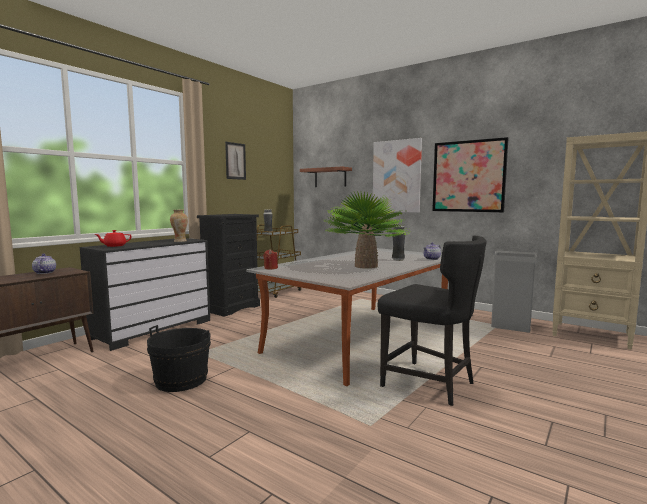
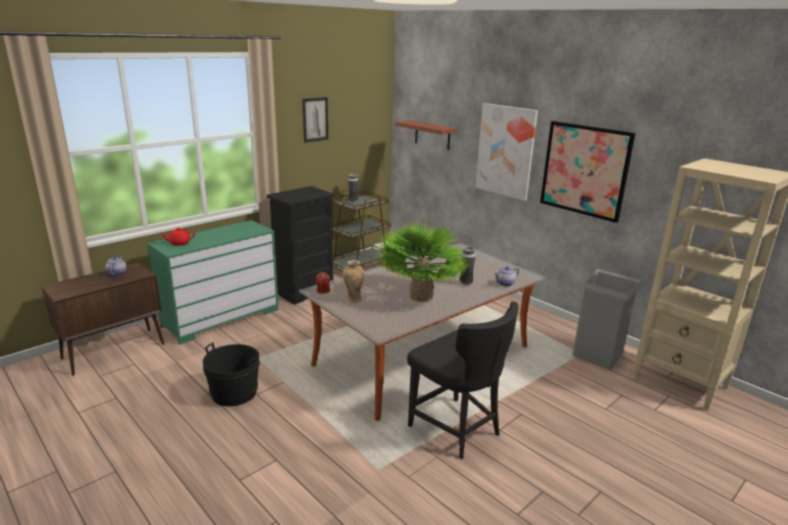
camera: 10 degrees right, 15 degrees up
black dresser [80,238,210,351] -> green dresser [147,220,278,345]
vase [170,209,188,242] -> vase moved to [343,260,364,303]

